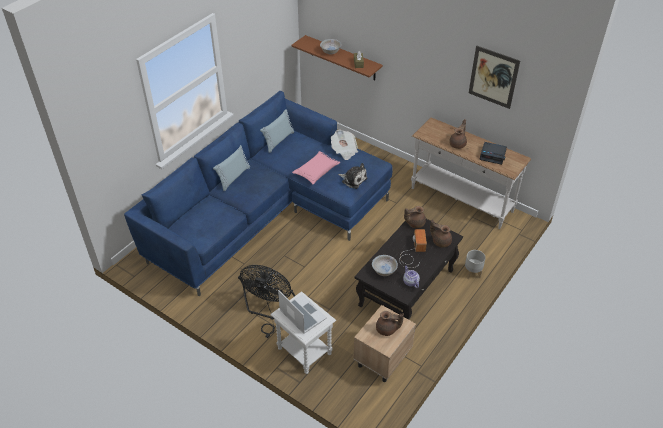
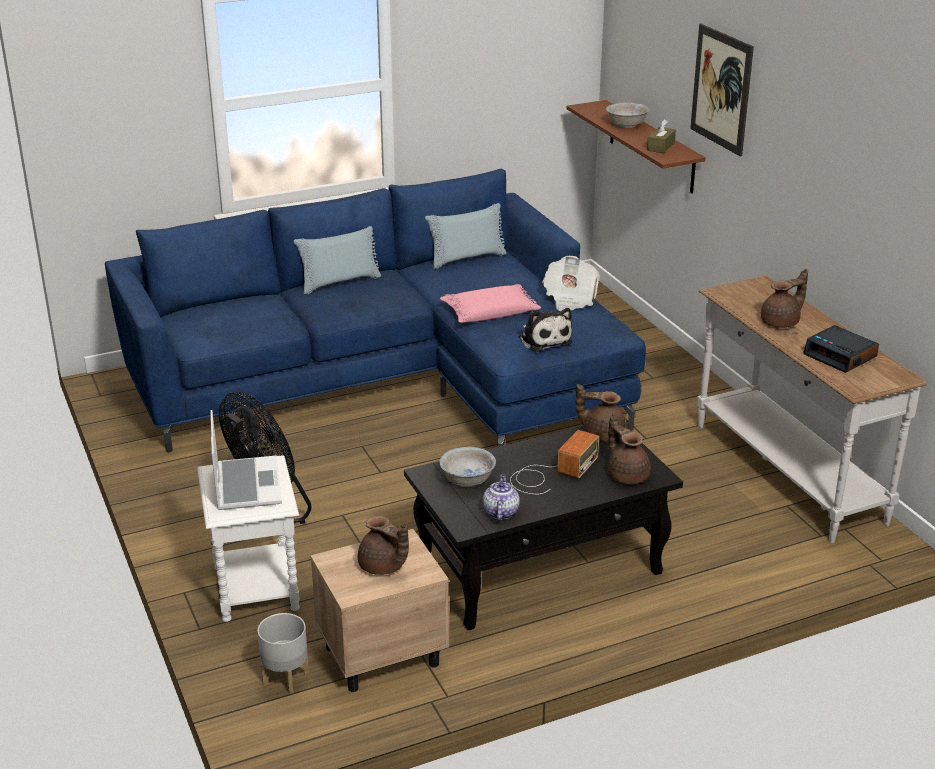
camera: 30 degrees right, 15 degrees down
grey planter [465,250,486,279] -> grey planter moved to [258,613,309,694]
picture [469,45,520,109] -> picture moved to [690,24,754,157]

